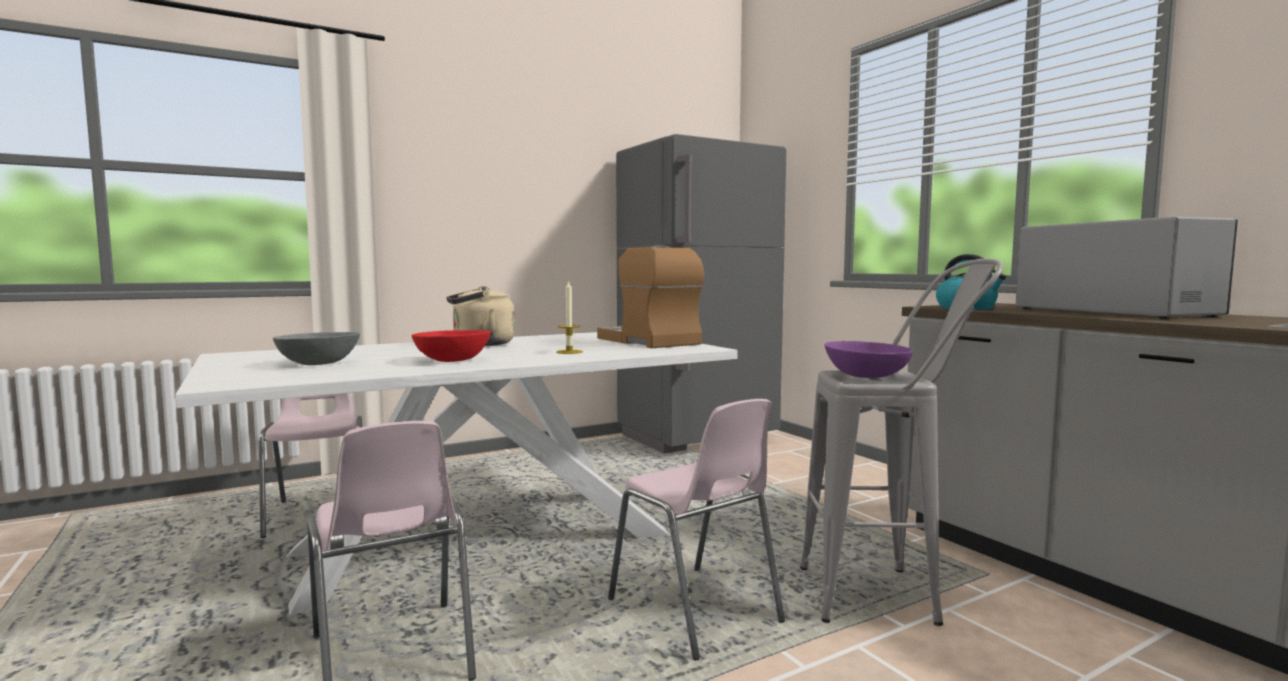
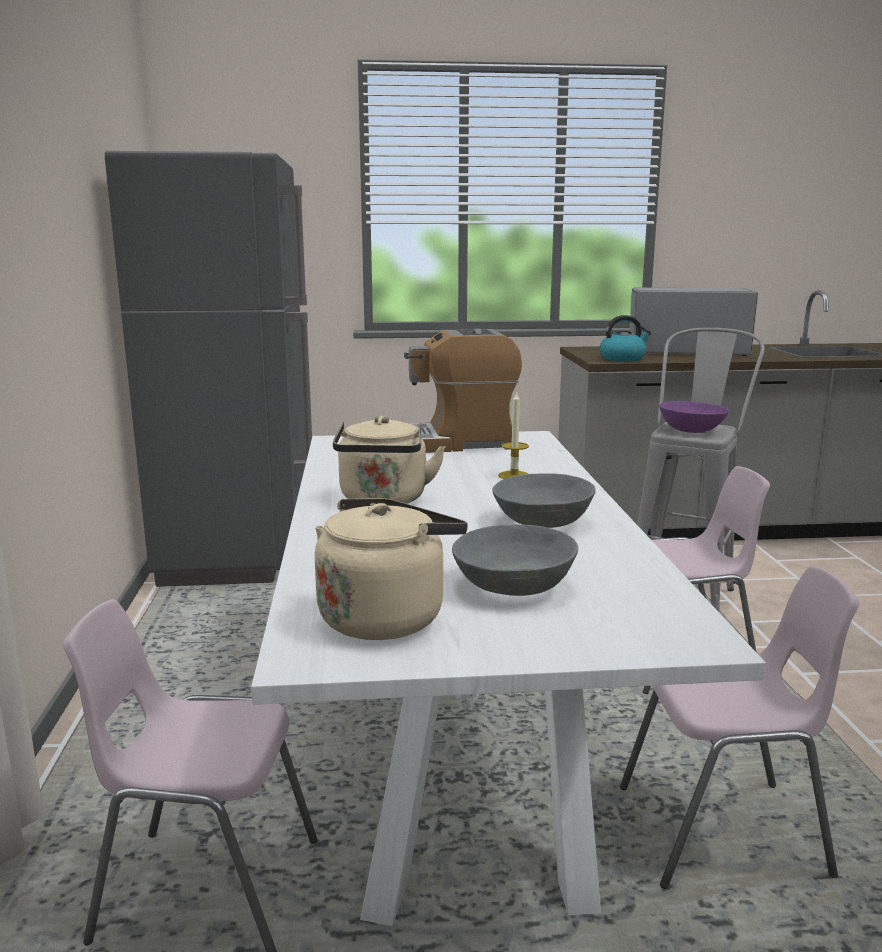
camera: 65 degrees left, 10 degrees up
red bowl [412,330,491,362] -> grey bowl [492,473,596,528]
none -> beige kettle [315,498,468,640]

